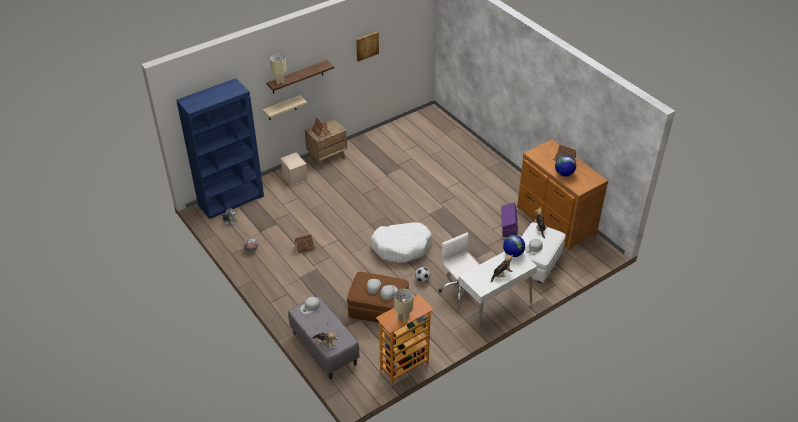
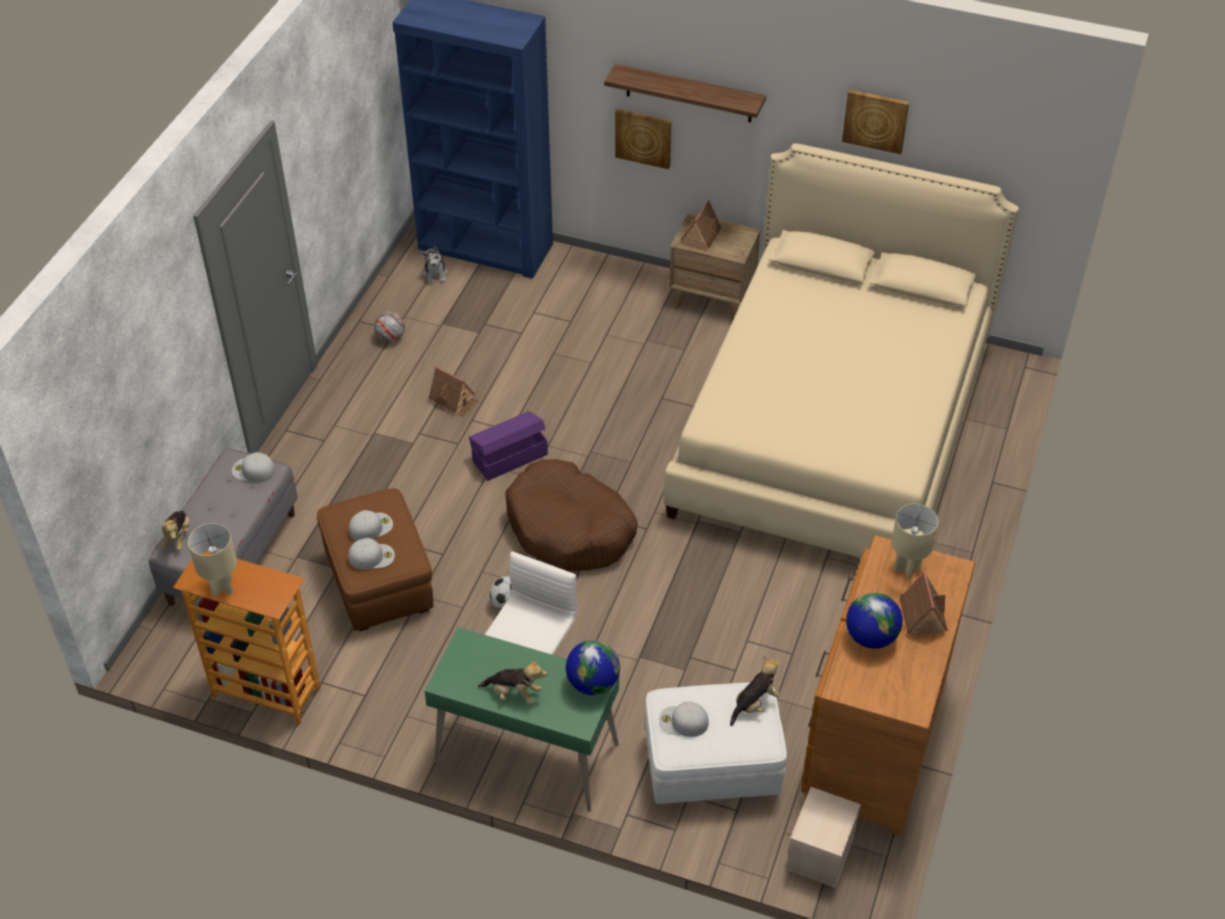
camera: 55 degrees right, 5 degrees up
beige shelf [263,95,307,120] -> picture [615,109,671,169]
beige table lamp [270,54,287,84] -> beige table lamp moved to [891,504,938,579]
beige storage box [280,153,308,186] -> beige storage box moved to [786,787,861,888]
white dog bed [371,222,432,263] -> brown dog bed [506,459,638,571]
white desk [456,251,537,333] -> green desk [424,627,619,812]
purple storage box [501,202,518,237] -> purple storage box moved to [469,411,548,481]
none -> beige bed [664,143,1019,558]

